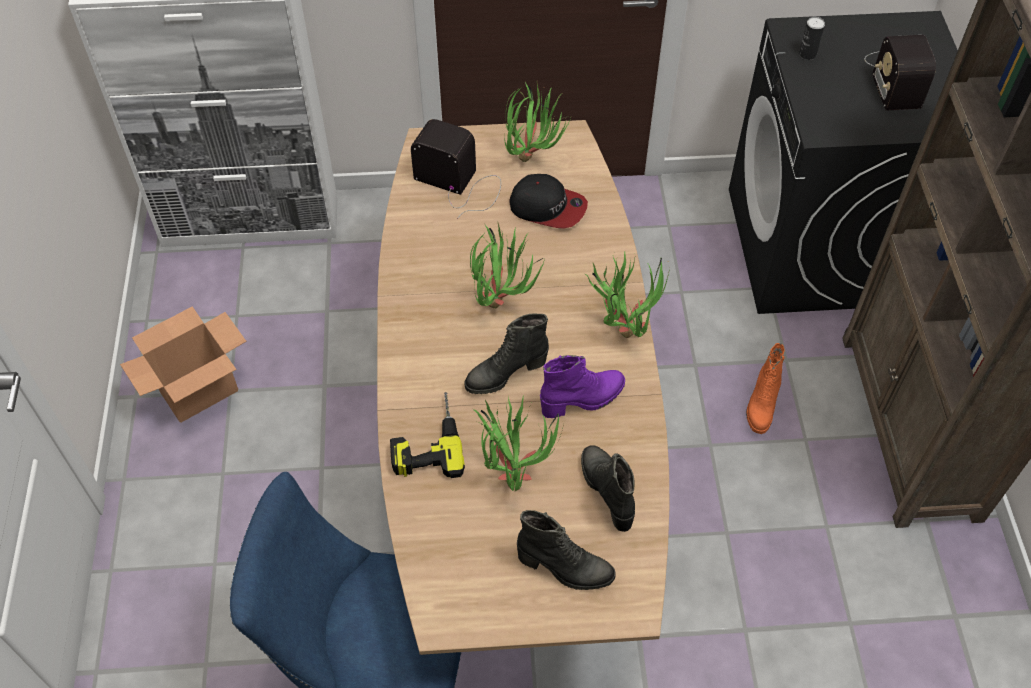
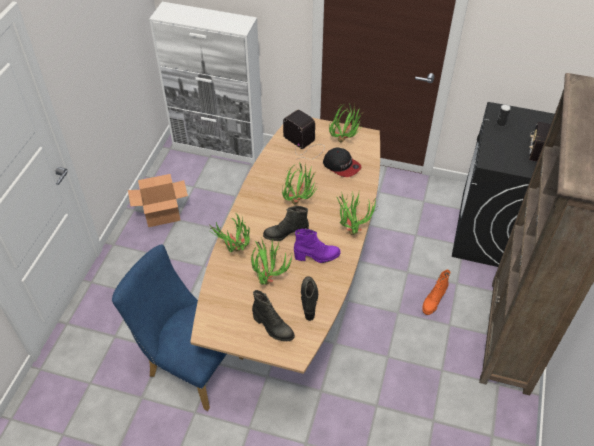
camera: 20 degrees right, 5 degrees down
power drill [390,392,465,478] -> potted plant [209,213,250,252]

